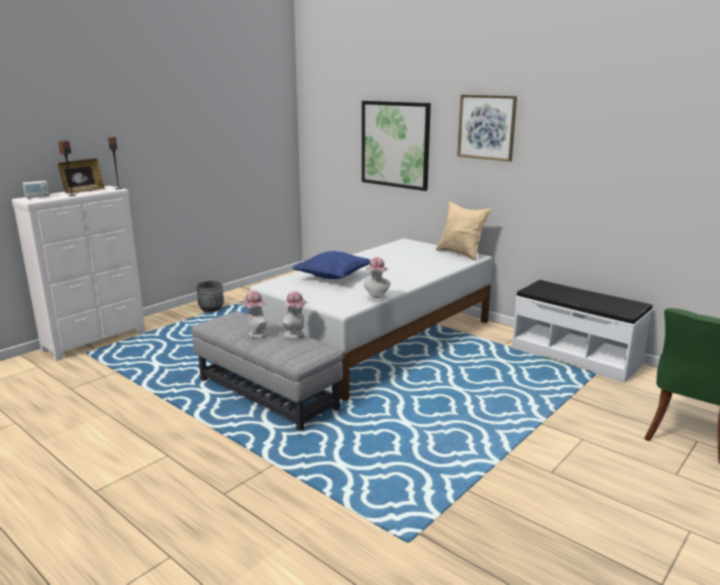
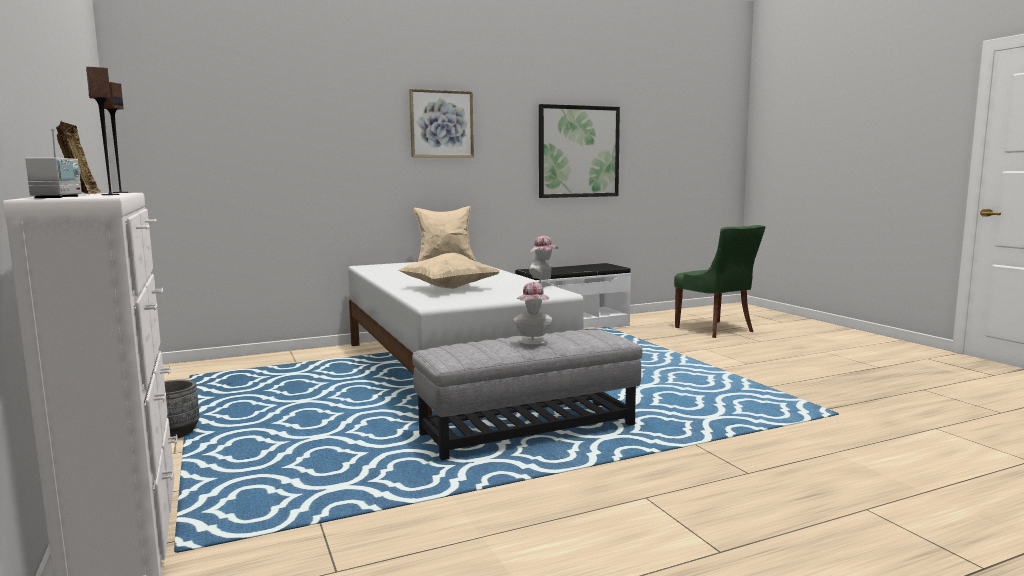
camera: 65 degrees left, 10 degrees down
hat [282,291,309,338] -> none
blue pillow [292,251,371,279] -> beige pillow [399,253,501,289]
picture [362,101,431,191] -> picture moved to [539,104,620,198]

